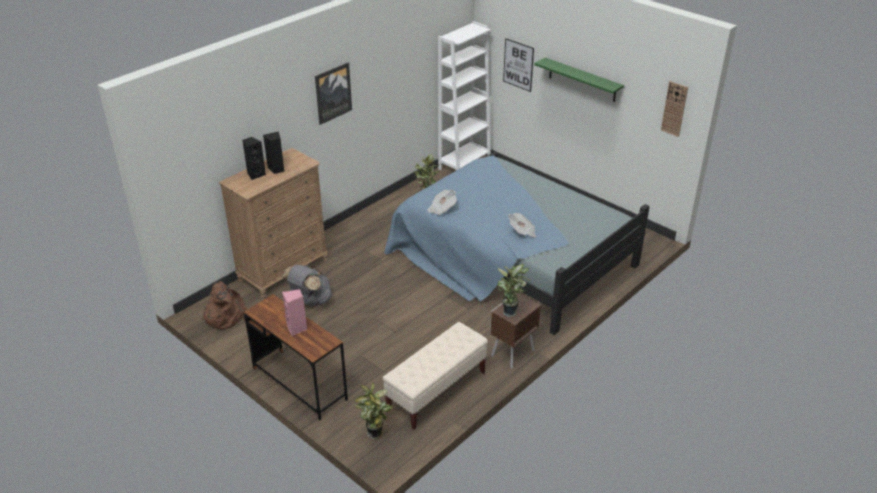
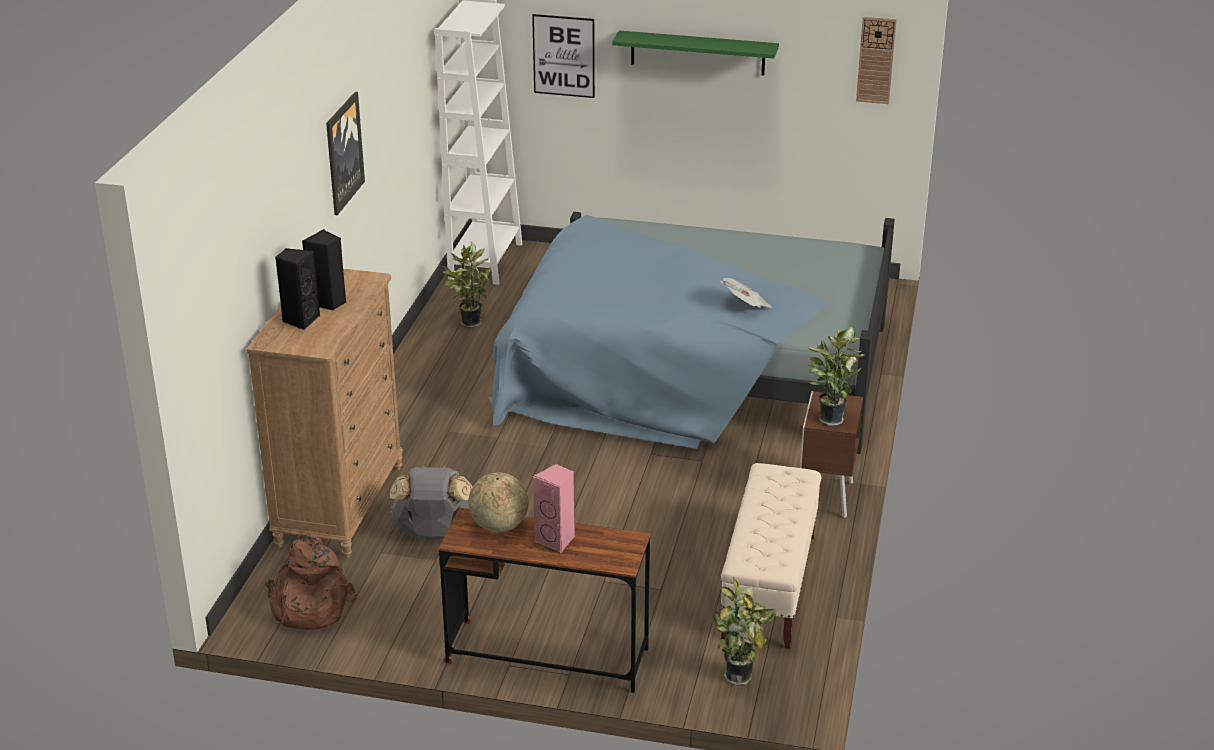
camera: 30 degrees left, 5 degrees down
newspaper [428,190,457,215] -> none
none -> globe [468,472,528,532]

